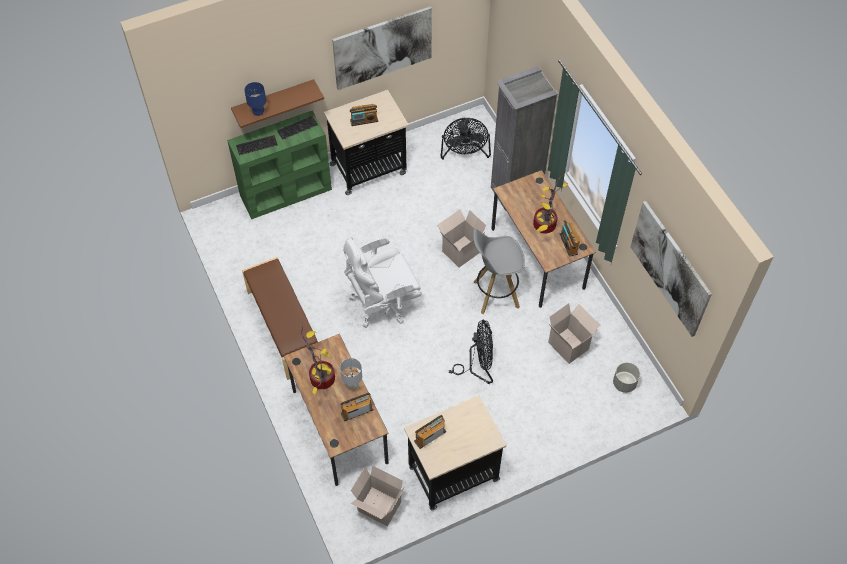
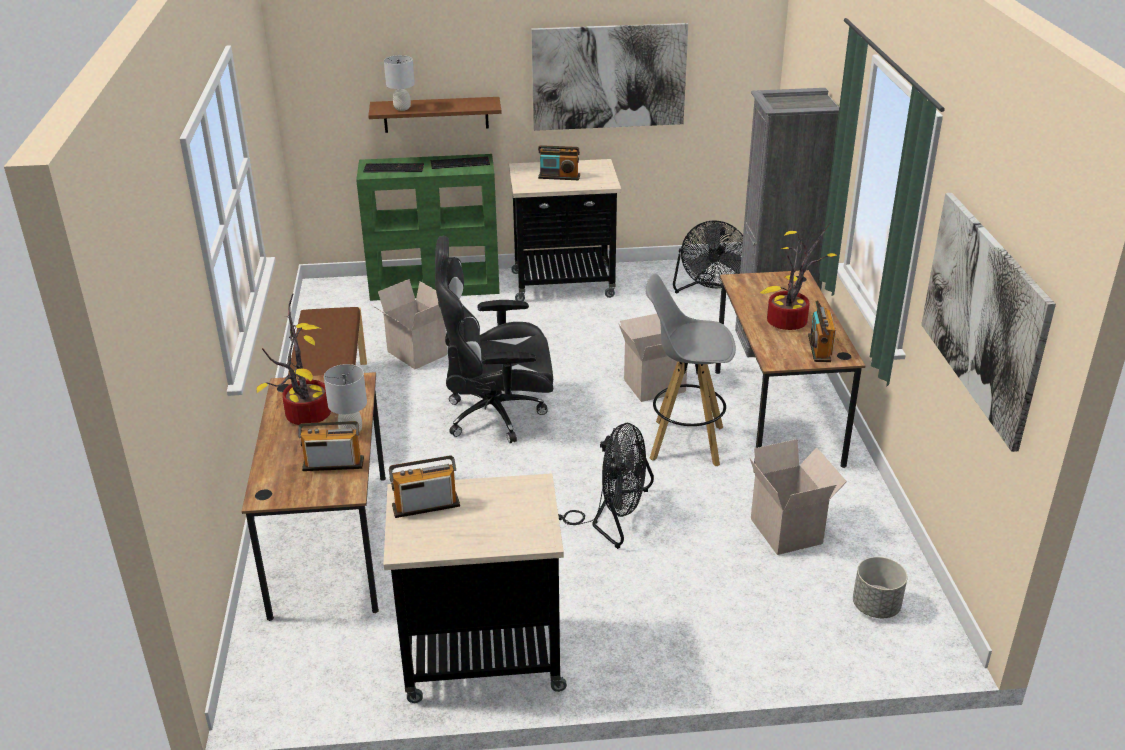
camera: 20 degrees right, 25 degrees down
blue table lamp [244,82,266,116] -> grey table lamp [384,55,415,111]
white office chair [343,237,422,328] -> black office chair [435,235,553,443]
cardboard box [351,465,405,526] -> cardboard box moved to [372,279,447,369]

